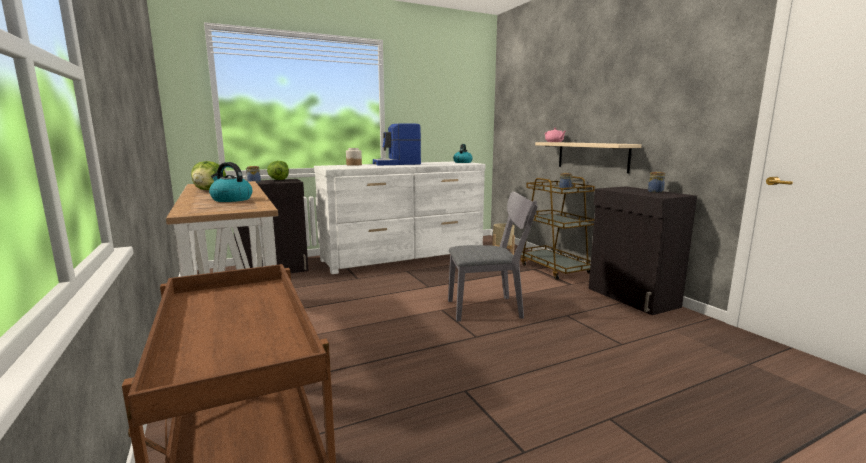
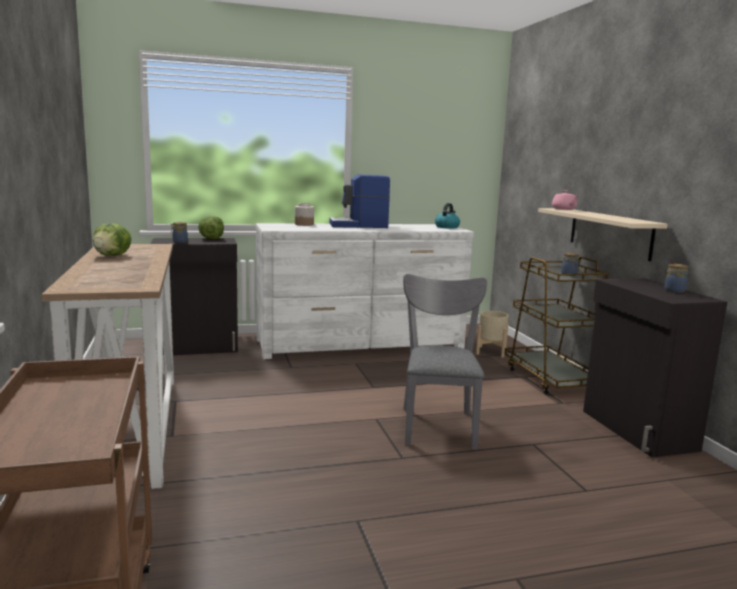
camera: 10 degrees right, 0 degrees up
kettle [209,162,252,202] -> none
grey chair [448,192,538,322] -> grey chair turned 90 degrees counterclockwise [403,274,487,450]

